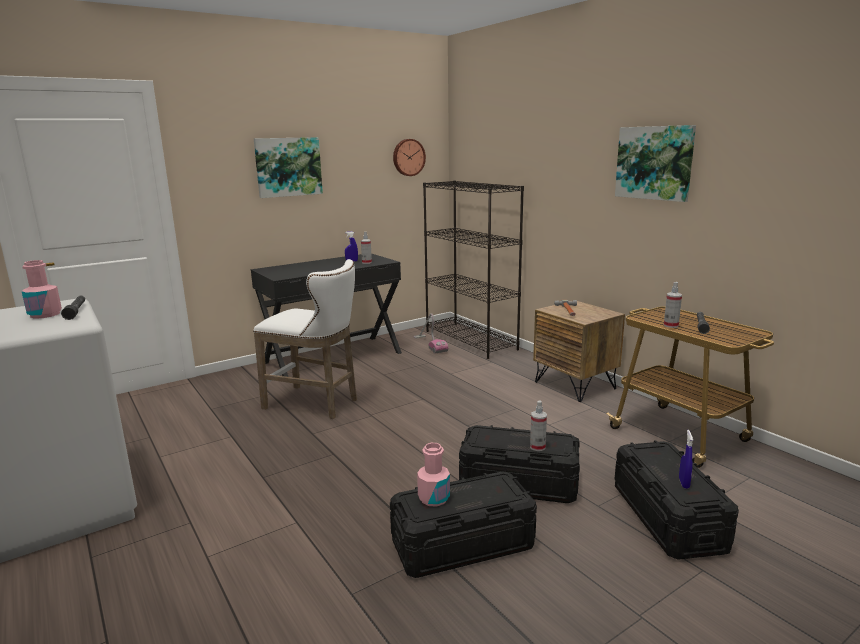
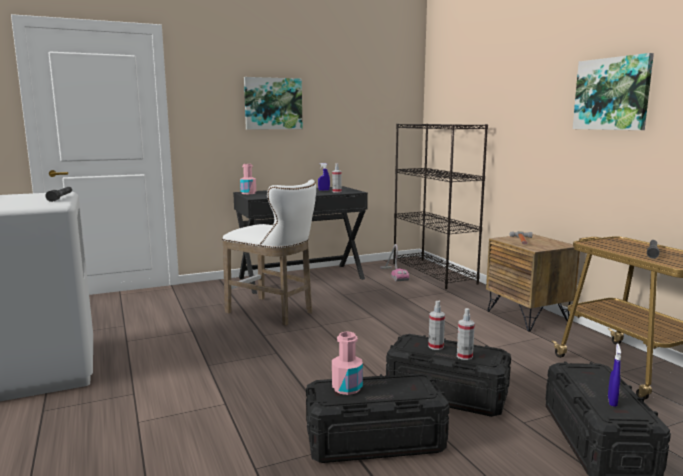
camera: 10 degrees right, 5 degrees down
pink bottle [21,260,62,319] -> pink bottle moved to [240,164,256,194]
wall clock [393,139,426,176] -> none
spray bottle [664,282,682,328] -> spray bottle moved to [428,301,445,350]

